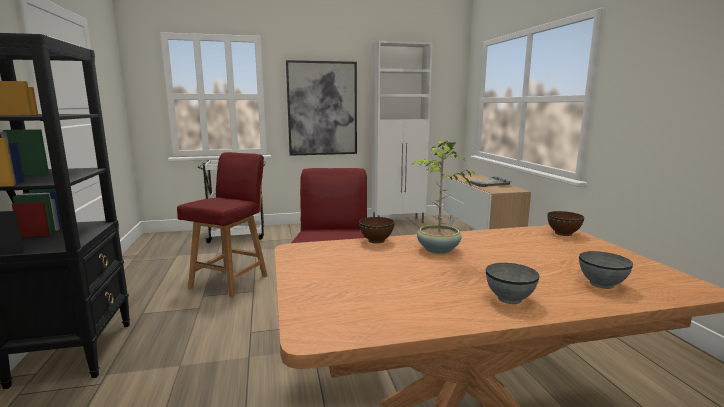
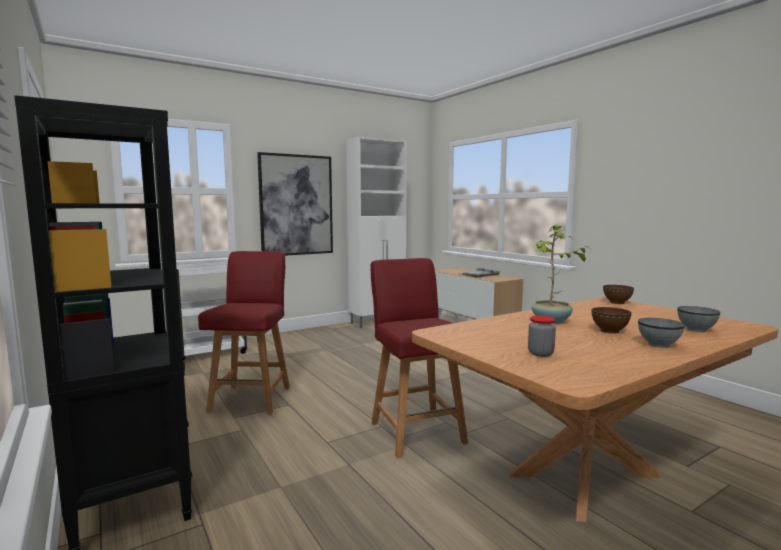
camera: 20 degrees left, 5 degrees down
brown bowl [359,217,395,244] -> brown bowl moved to [592,307,632,334]
none -> jar [528,316,556,357]

